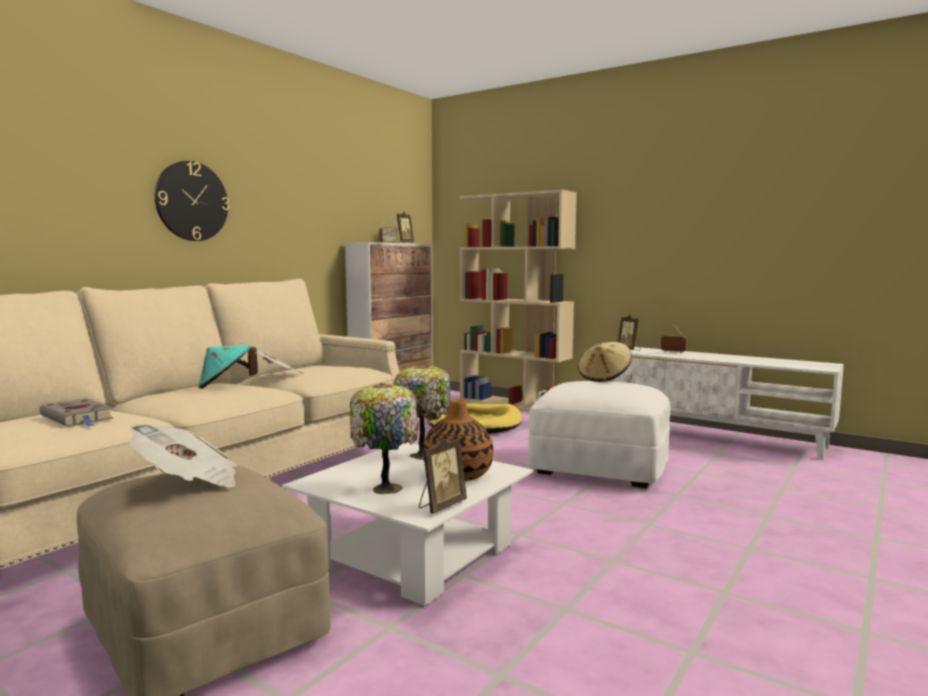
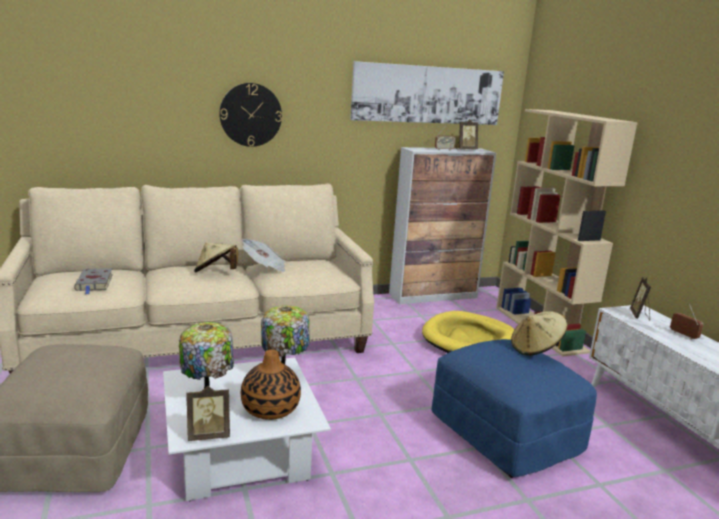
camera: 35 degrees right, 10 degrees up
newspaper [130,424,237,487] -> none
turquoise hat [198,345,258,389] -> beige hat [194,242,238,273]
white ottoman [527,381,670,488] -> blue ottoman [432,339,597,478]
none -> picture [350,61,504,125]

